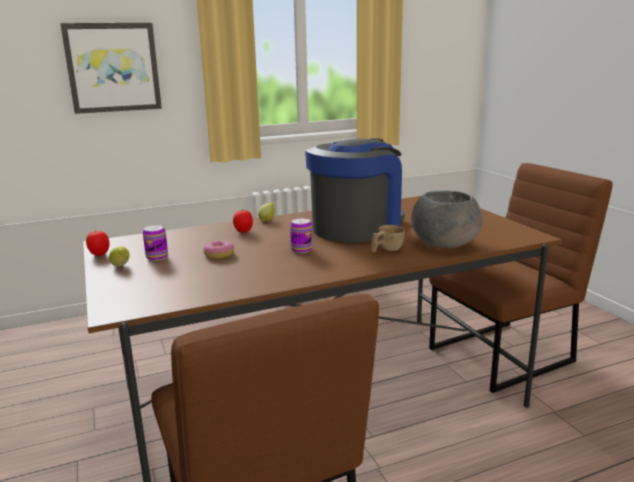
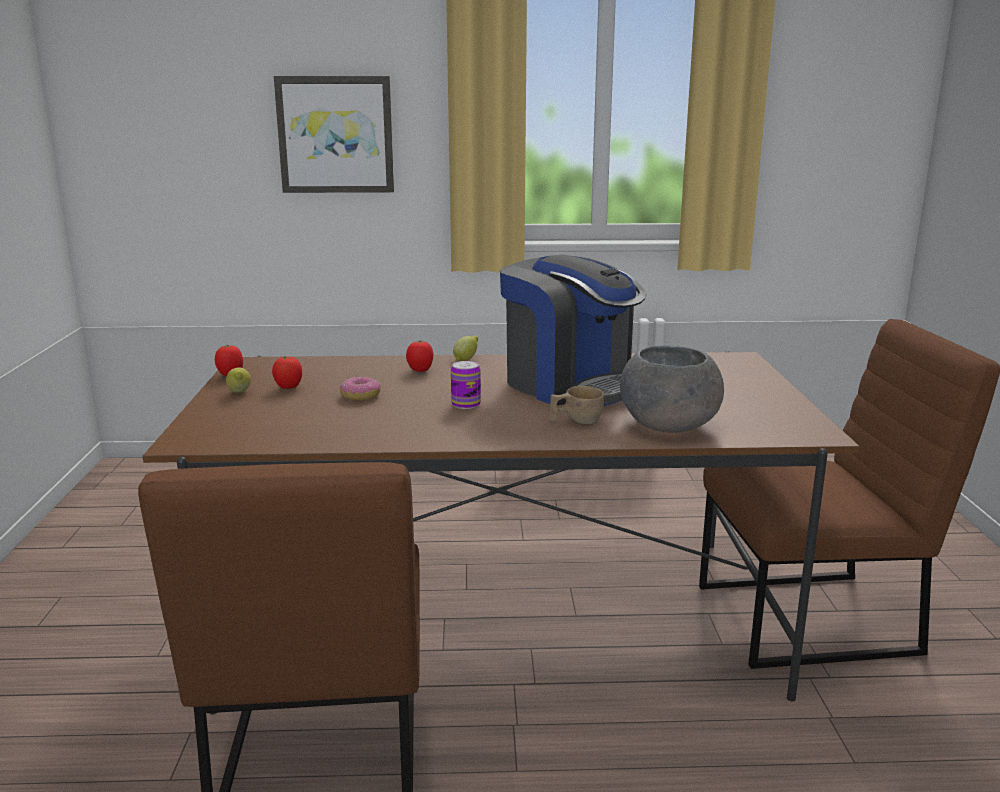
camera: 20 degrees right, 0 degrees up
can [143,225,168,261] -> tomato [272,356,302,389]
coffee machine [305,138,405,243] -> coffee machine turned 75 degrees clockwise [500,254,647,406]

